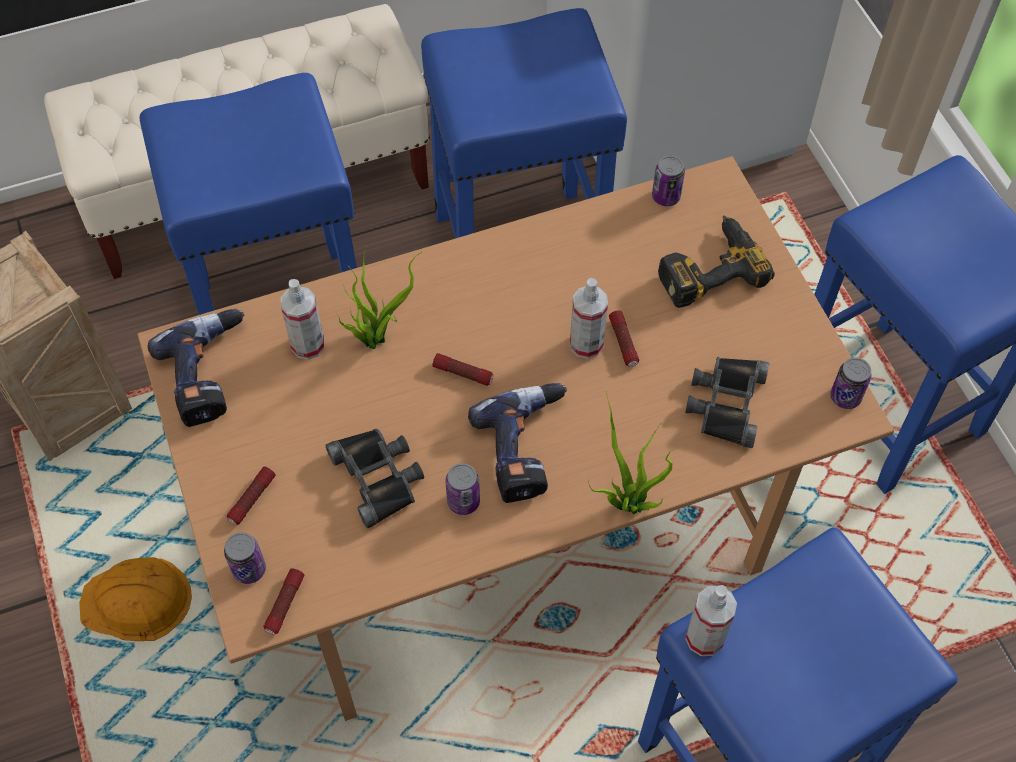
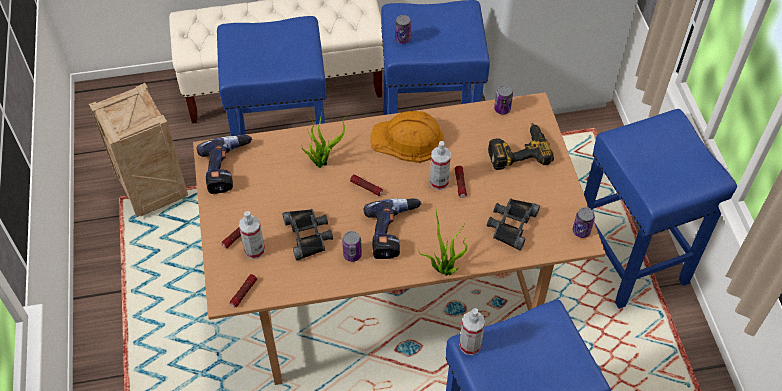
camera: 10 degrees right, 5 degrees down
orange hard hat [79,557,192,641] -> orange hard hat moved to [370,111,444,163]
can [224,532,266,584] -> can moved to [395,15,411,44]
spray bottle [281,279,325,360] -> spray bottle moved to [239,211,265,259]

